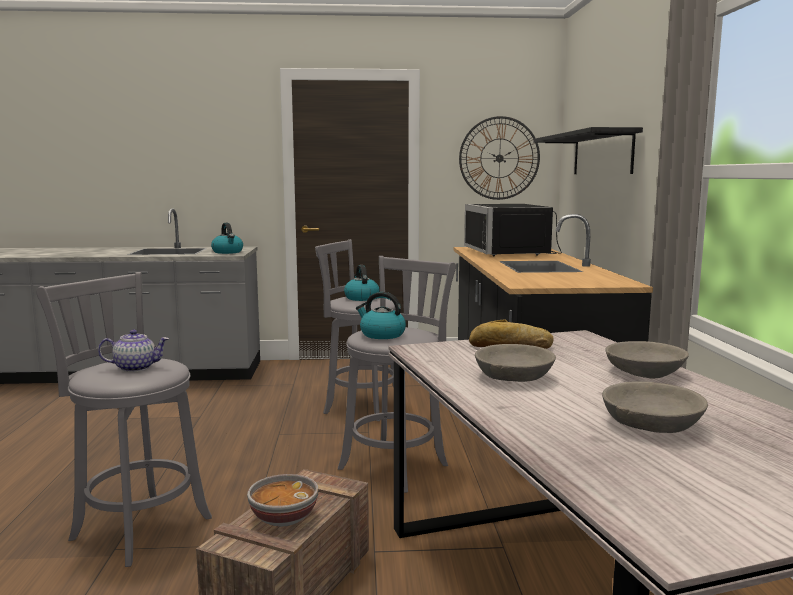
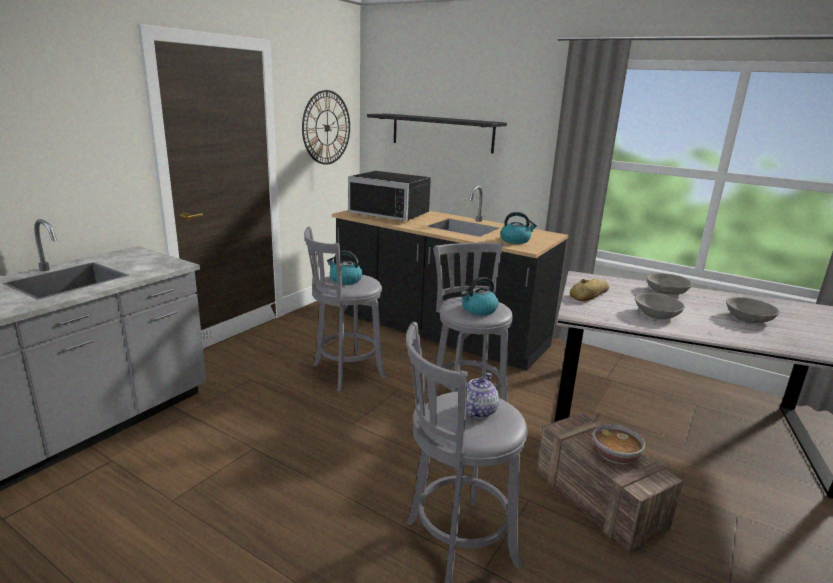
camera: 55 degrees left, 10 degrees up
kettle [211,223,243,254] -> kettle moved to [500,212,537,244]

